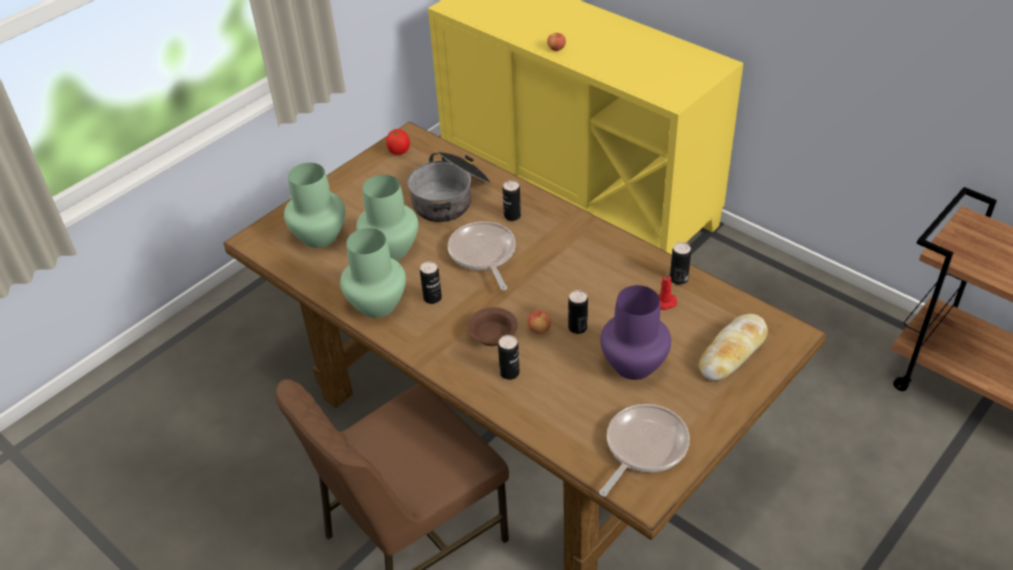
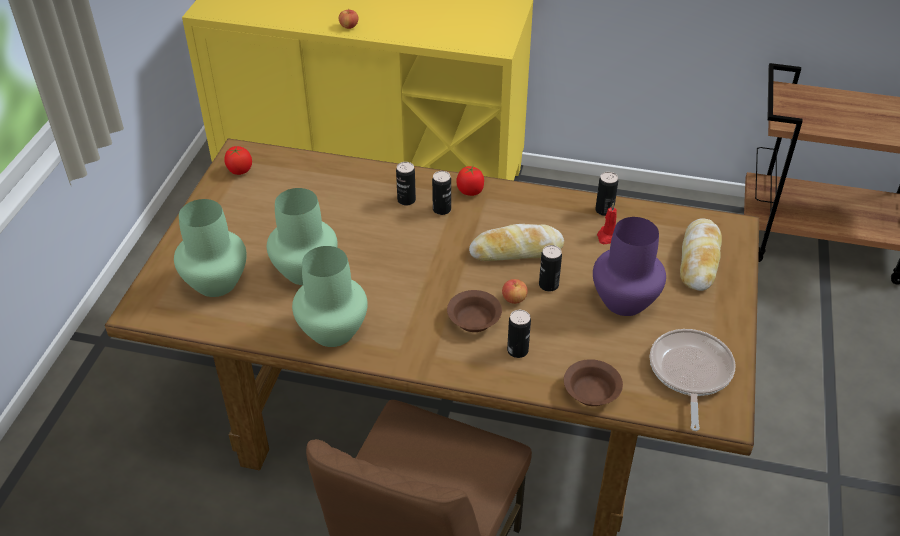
camera: 30 degrees left, 0 degrees up
cooking pot [407,152,491,222] -> none
can [420,261,442,304] -> can moved to [432,171,451,215]
frying pan [448,221,516,290] -> none
none -> tomato [456,165,484,196]
none -> bread [469,224,564,261]
none -> brown bowl [564,359,623,406]

